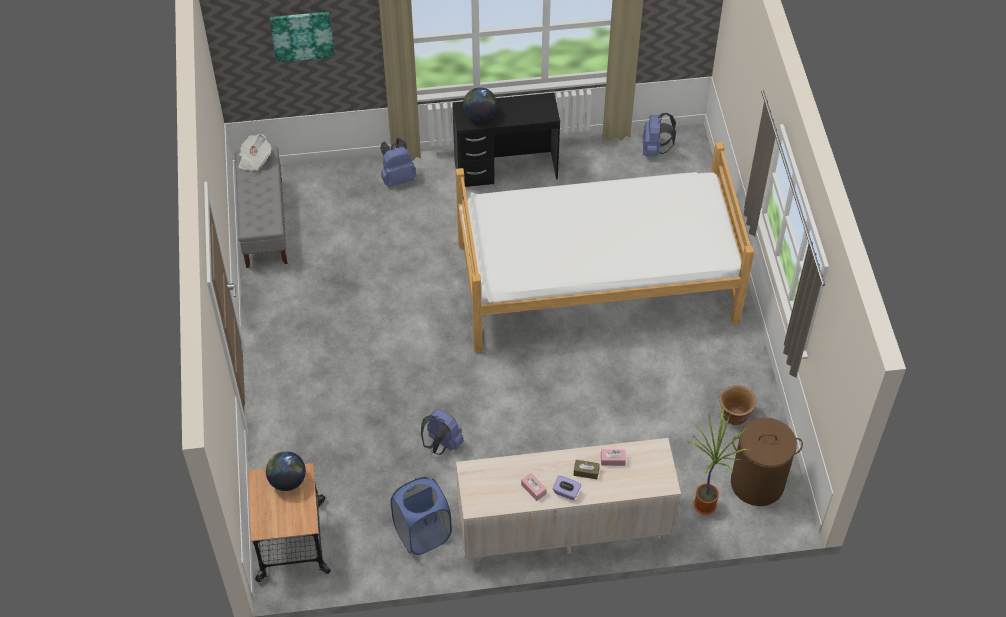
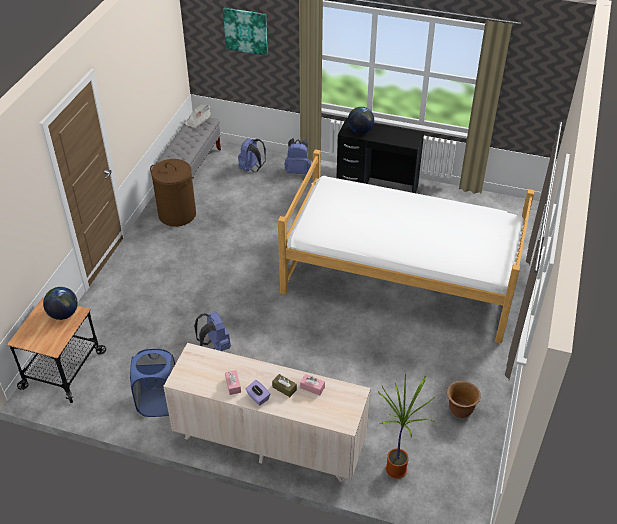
camera: 25 degrees right, 10 degrees down
blue backpack [643,113,676,156] -> blue backpack moved to [238,138,266,172]
brown laundry basket [731,418,803,506] -> brown laundry basket moved to [150,159,196,227]

